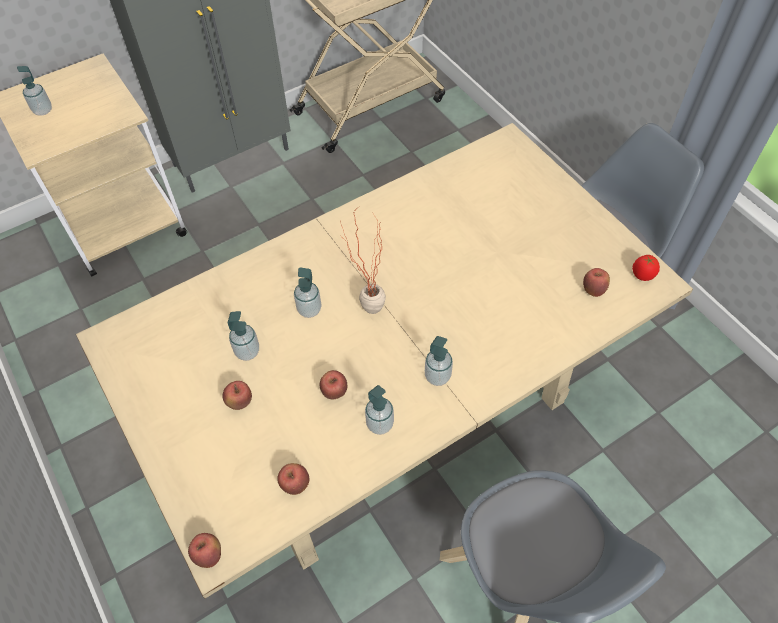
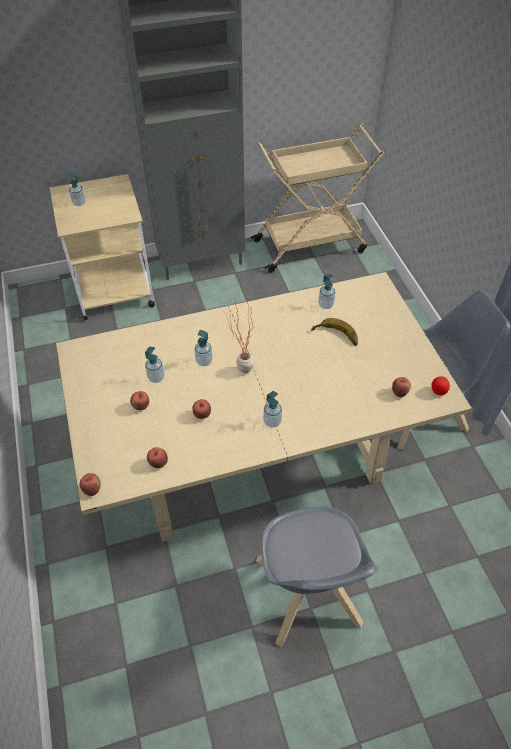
camera: 15 degrees right, 5 degrees down
soap dispenser [365,385,394,435] -> soap dispenser moved to [318,274,335,309]
none -> banana [311,318,358,346]

